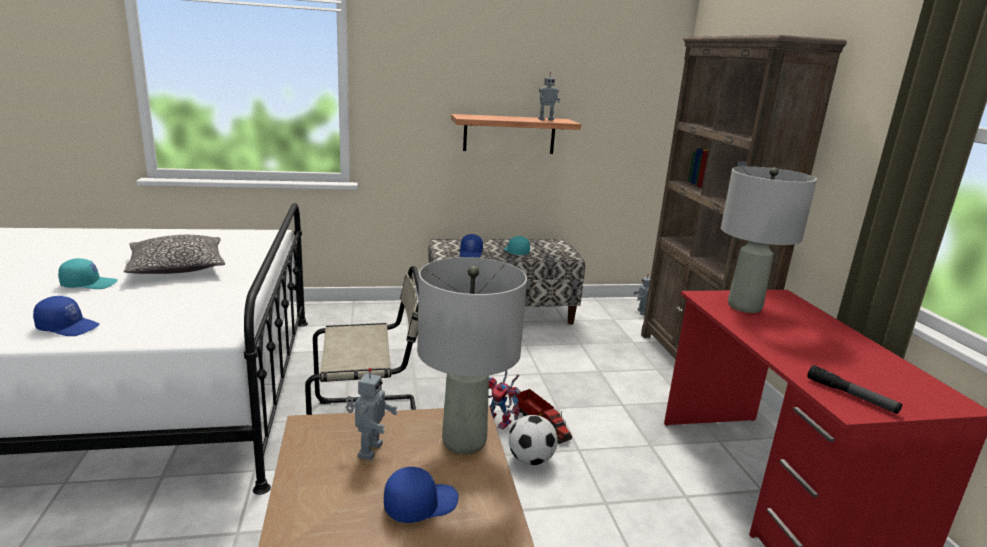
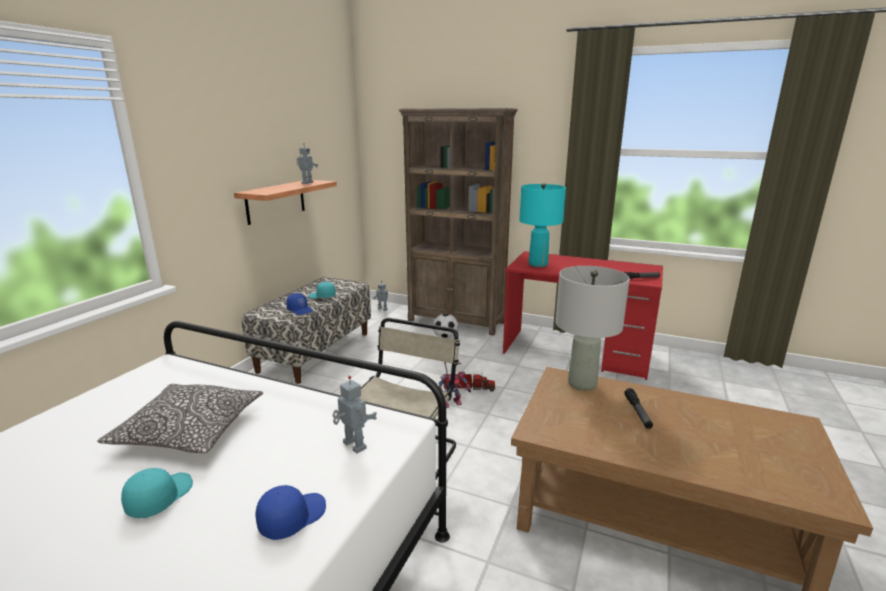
camera: 55 degrees left, 0 degrees up
toy robot [346,368,398,460] -> toy robot moved to [333,376,377,453]
blue cap [384,467,459,523] -> flashlight [624,388,653,429]
football [509,415,557,465] -> football moved to [433,314,458,338]
grey table lamp [721,166,817,313] -> turquoise table lamp [519,183,566,267]

